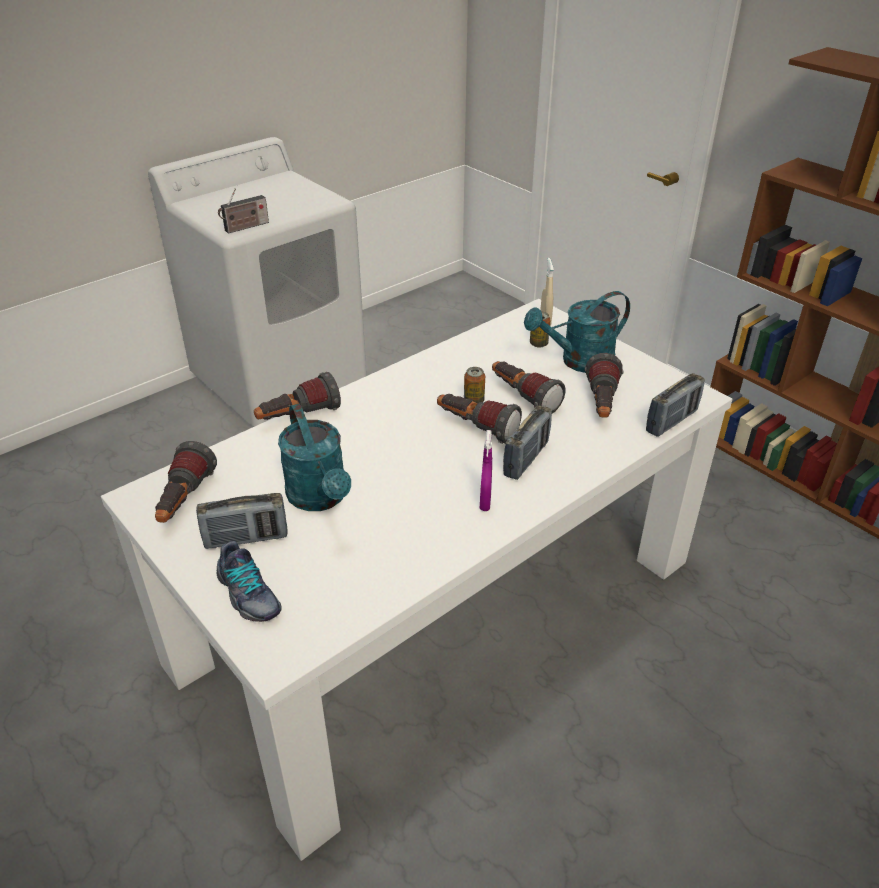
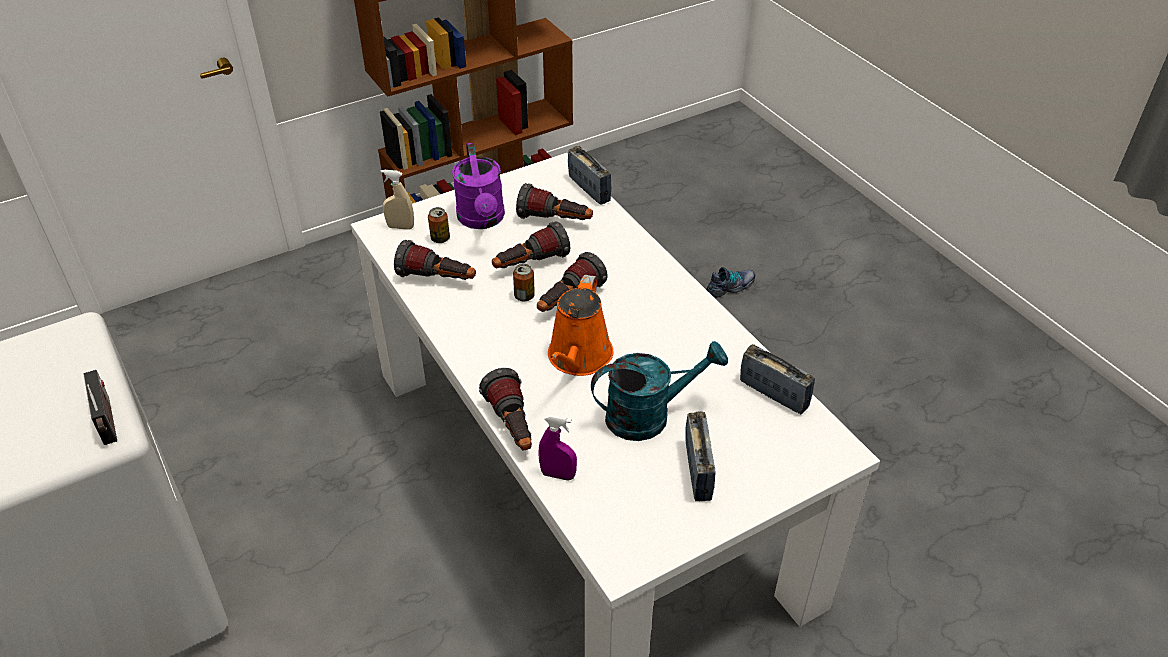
camera: 80 degrees left, 5 degrees up
flashlight [155,441,217,523] -> flashlight moved to [394,240,476,280]
shoe [217,541,282,622] -> shoe moved to [707,267,755,298]
purple spray bottle [480,430,492,511] -> purple spray bottle moved to [538,415,577,480]
radio [503,405,552,480] -> radio moved to [740,344,815,414]
turquoise watering can [524,291,630,373] -> purple watering can [452,143,505,229]
none -> orange watering can [548,275,613,376]

